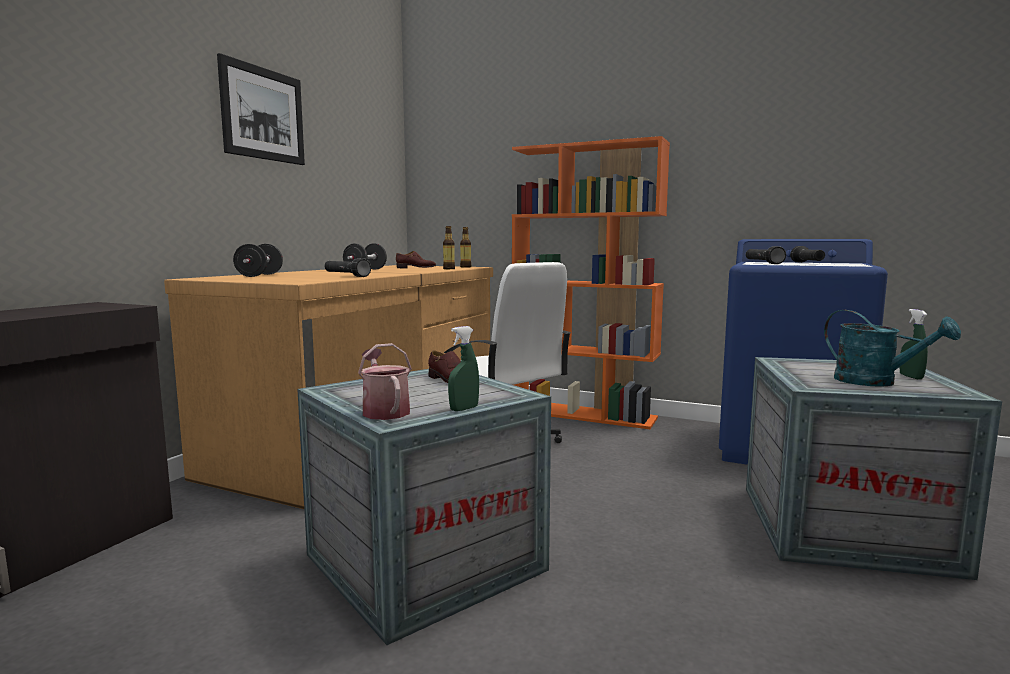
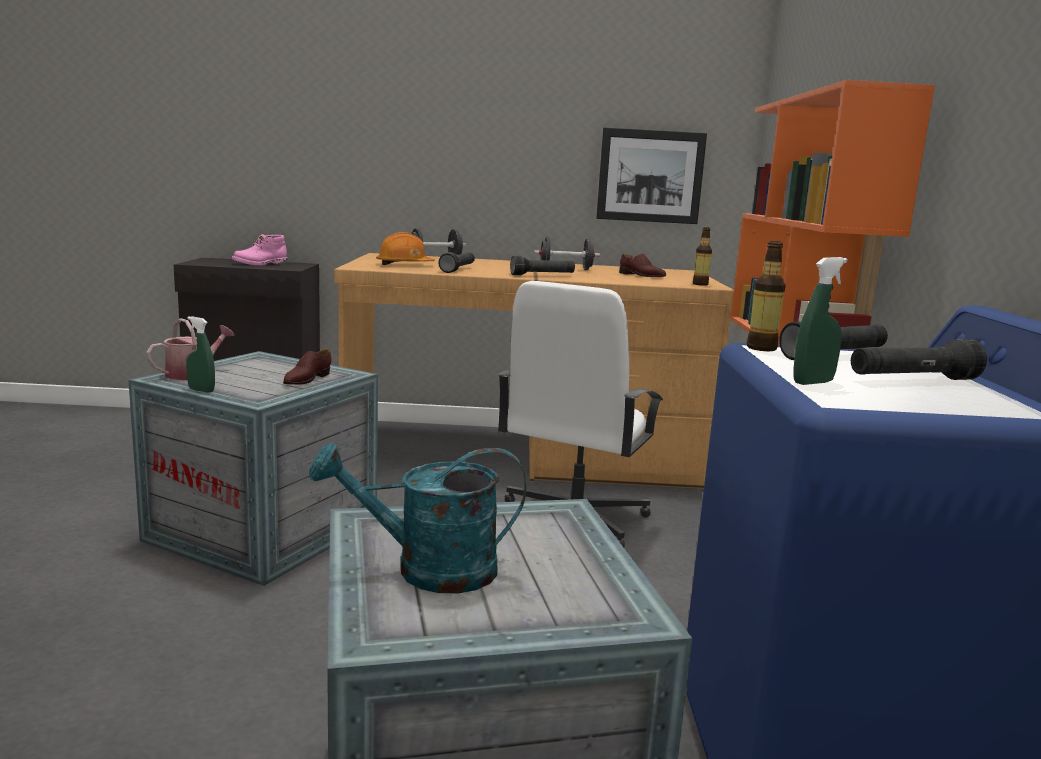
camera: 65 degrees right, 5 degrees up
picture [217,53,305,165] -> picture moved to [596,128,707,224]
bottle [443,226,455,269] -> bottle moved to [747,241,785,351]
turquoise watering can [824,310,961,387] -> turquoise watering can turned 60 degrees clockwise [309,442,526,593]
green spray bottle [899,309,928,379] -> green spray bottle moved to [793,257,848,385]
none -> pink boot [232,234,287,265]
none -> orange hard hat [376,232,435,265]
none -> black flashlight [510,256,575,275]

